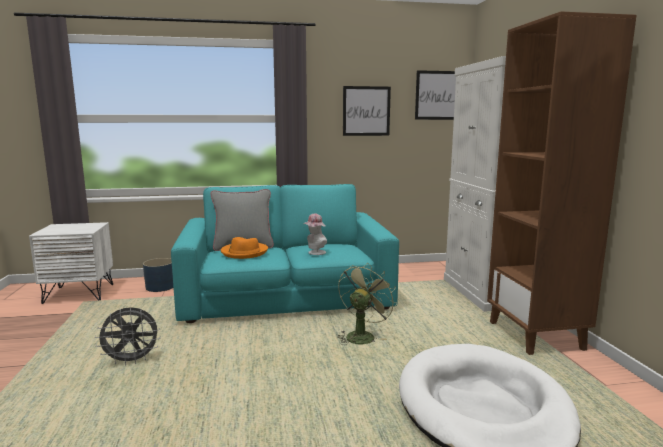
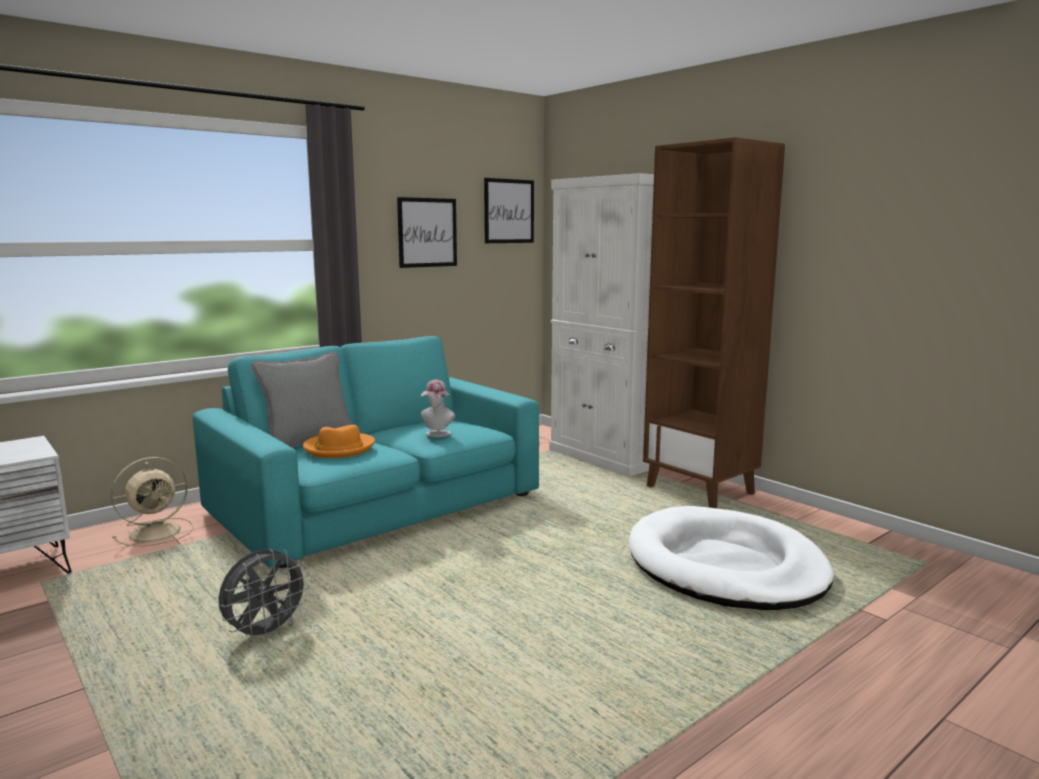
camera: 30 degrees left, 0 degrees up
blue planter [143,258,173,292] -> beige fan [111,457,194,546]
green fan [338,263,397,345] -> none

